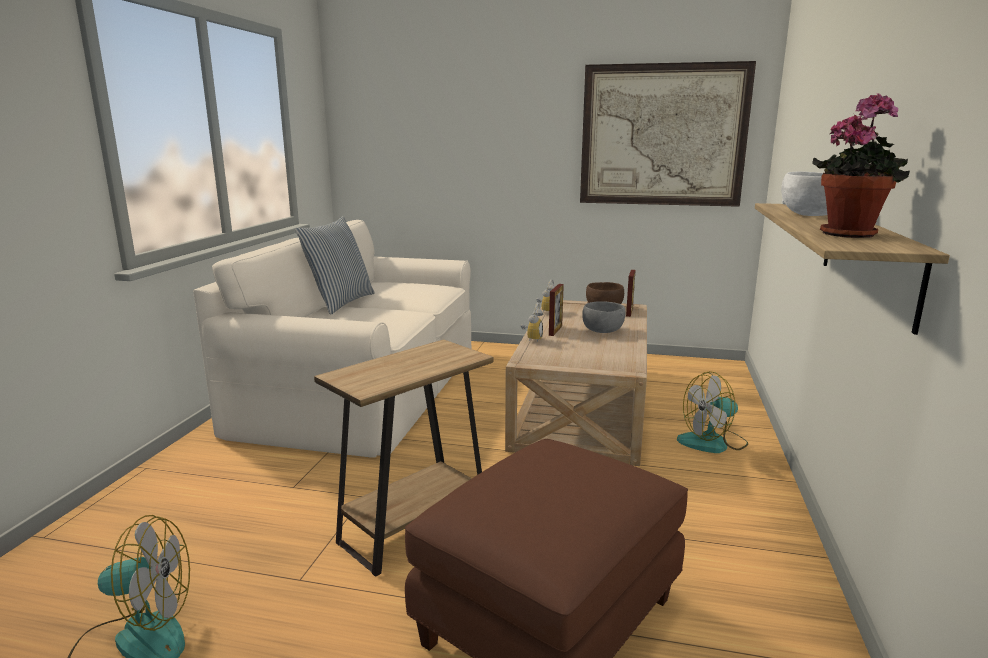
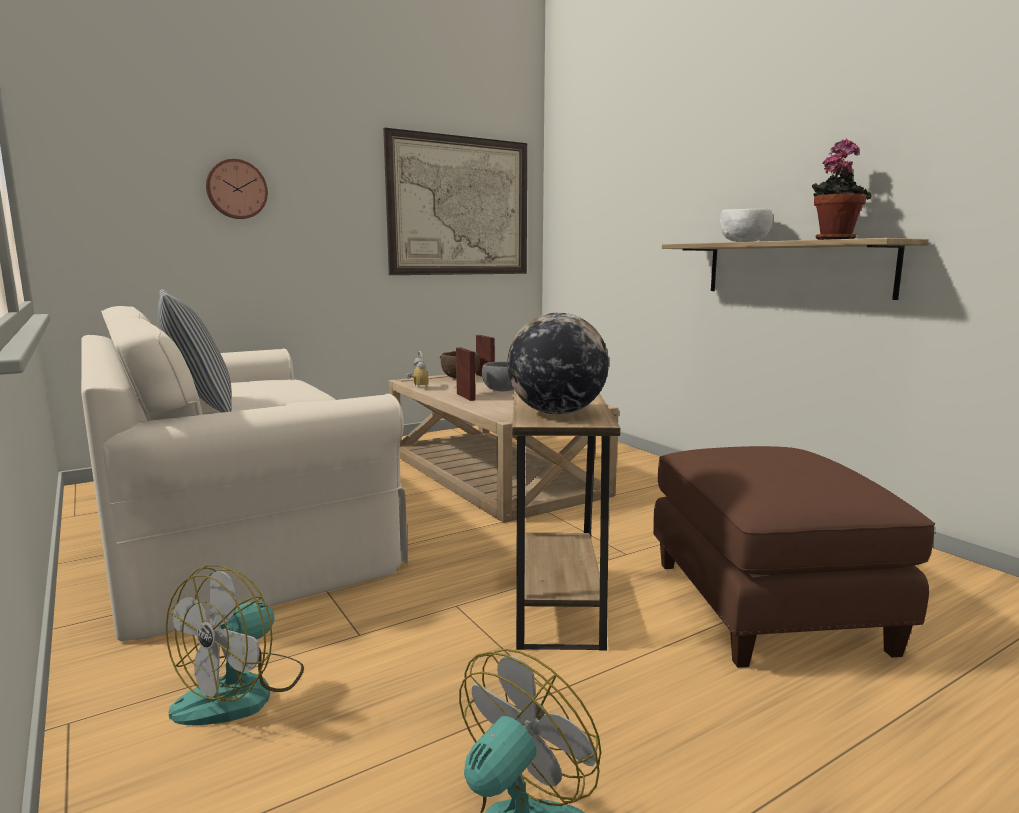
camera: 45 degrees left, 5 degrees down
alarm clock [520,303,543,342] -> none
fan [677,371,748,453] -> fan moved to [166,565,304,725]
none -> wall clock [206,159,268,219]
none -> globe [507,313,609,415]

